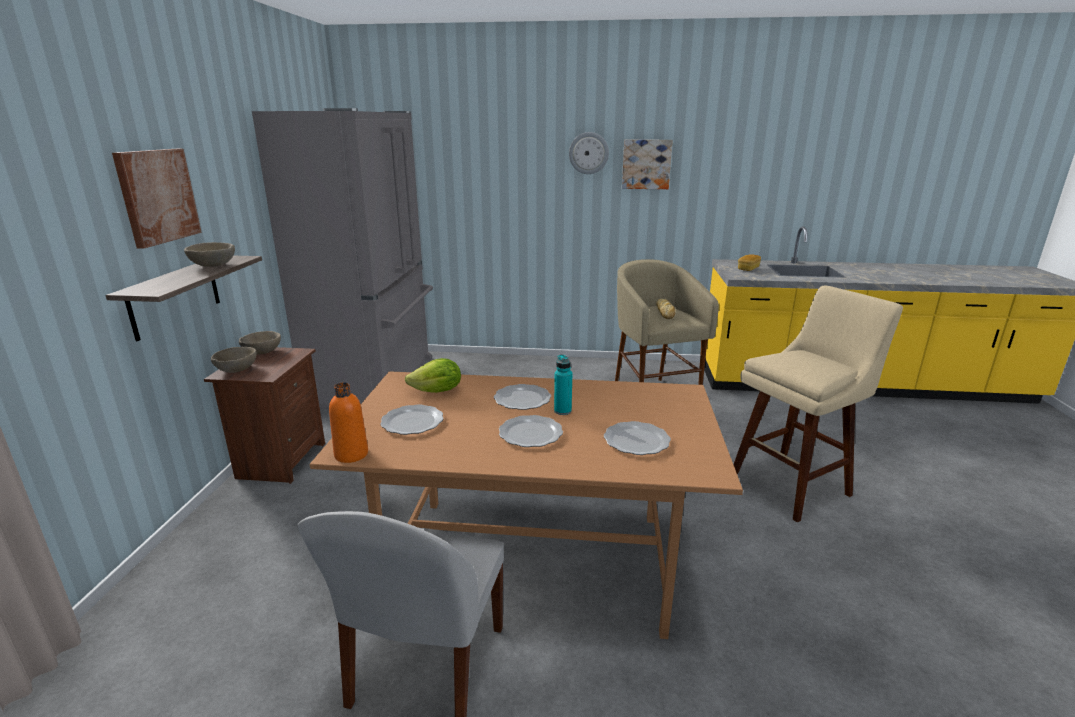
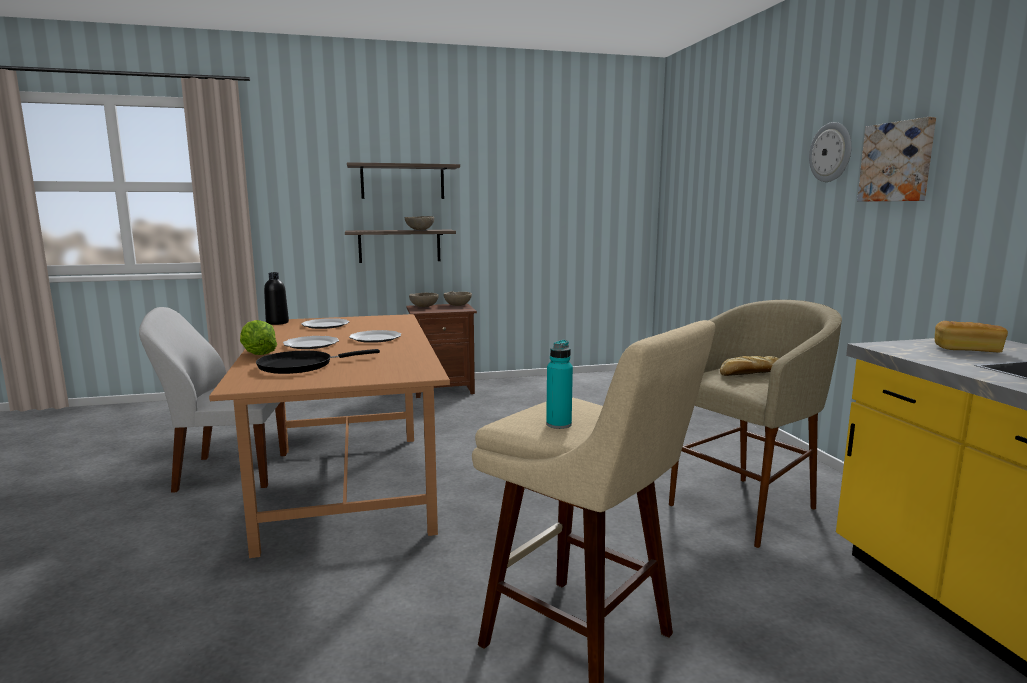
camera: 70 degrees right, 10 degrees down
picture [112,149,202,249] -> shelf [347,162,460,199]
grey fridge [252,108,433,410] -> none
orange bottle [329,382,368,463] -> black bottle [264,272,289,325]
lettuce [405,358,461,393] -> lettuce moved to [240,320,277,355]
turquoise bottle [554,354,572,415] -> turquoise bottle moved to [546,340,573,429]
plate [604,421,671,455] -> black frying pan [256,349,380,374]

